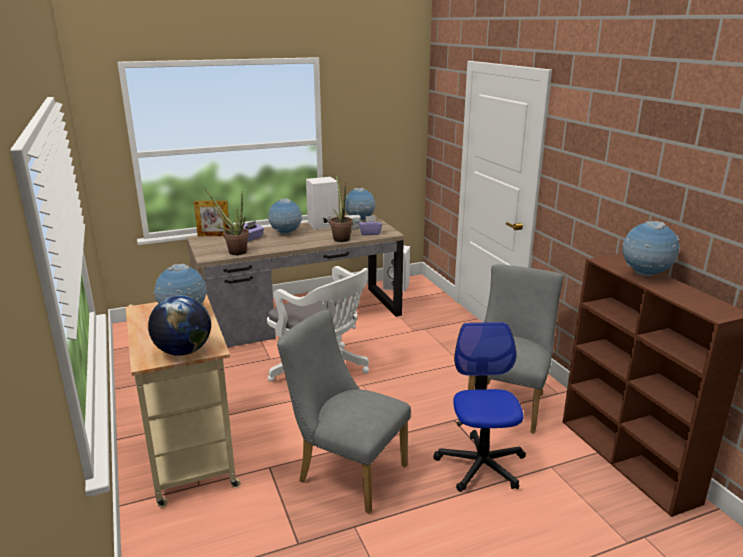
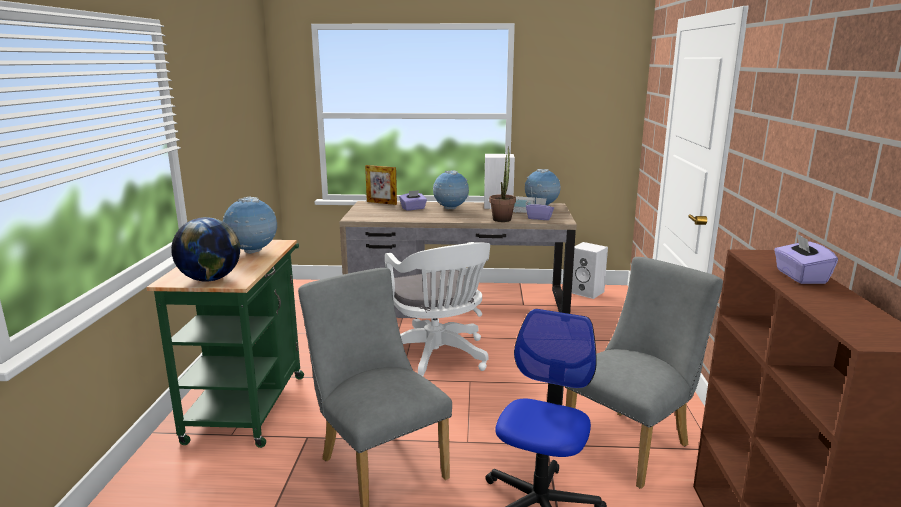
camera: 25 degrees right, 5 degrees down
beige cart [126,295,241,508] -> green cart [146,240,304,448]
potted plant [204,187,249,255] -> none
globe [622,221,680,277] -> purple tissue box [774,234,838,284]

